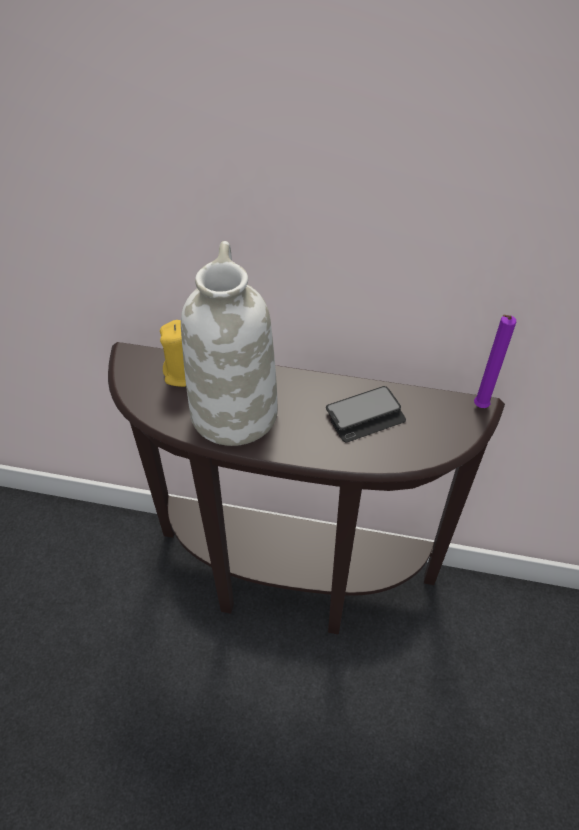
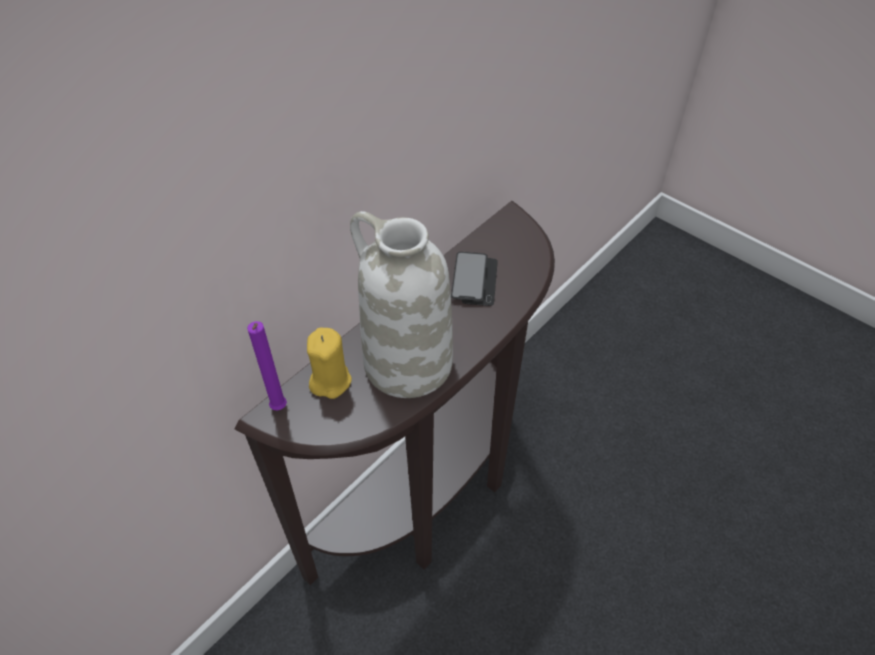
camera: 60 degrees left, 0 degrees up
purple candle [474,315,516,408] -> purple candle moved to [247,321,287,410]

